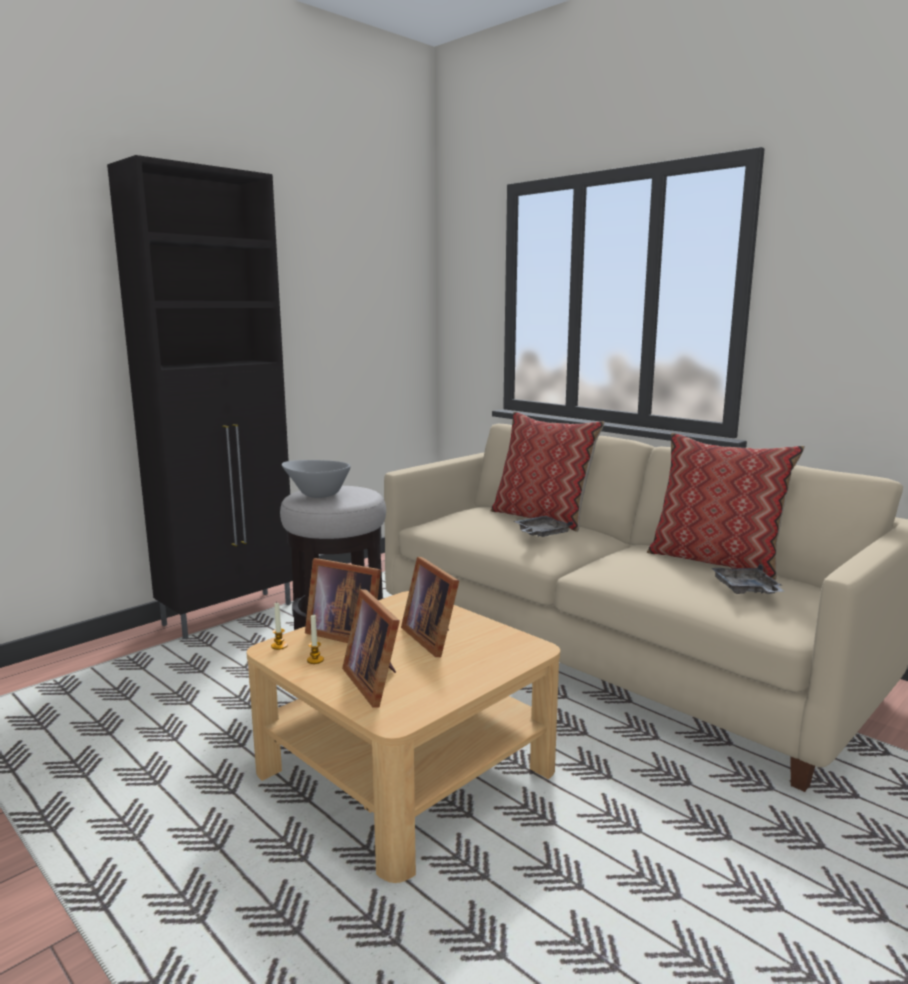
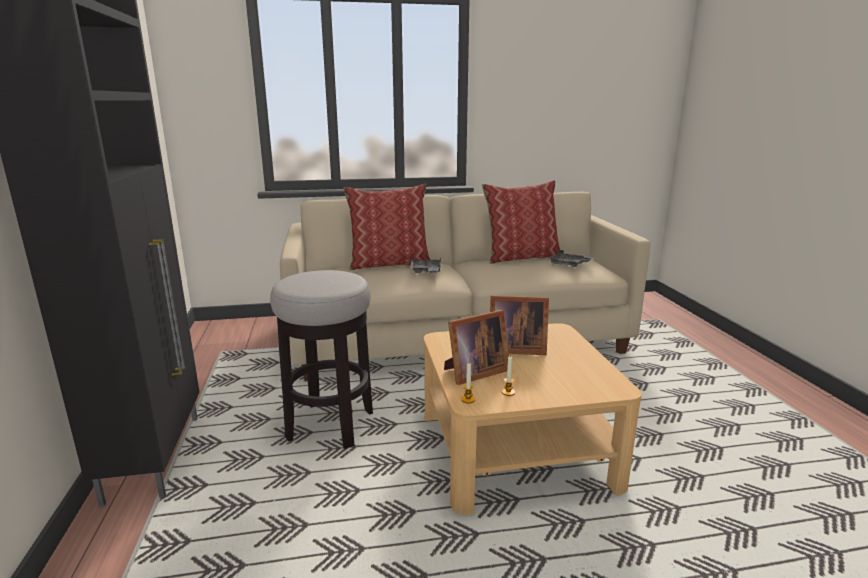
camera: 55 degrees left, 5 degrees up
grey bowl [282,460,350,498] -> none
picture frame [342,589,400,707] -> none

